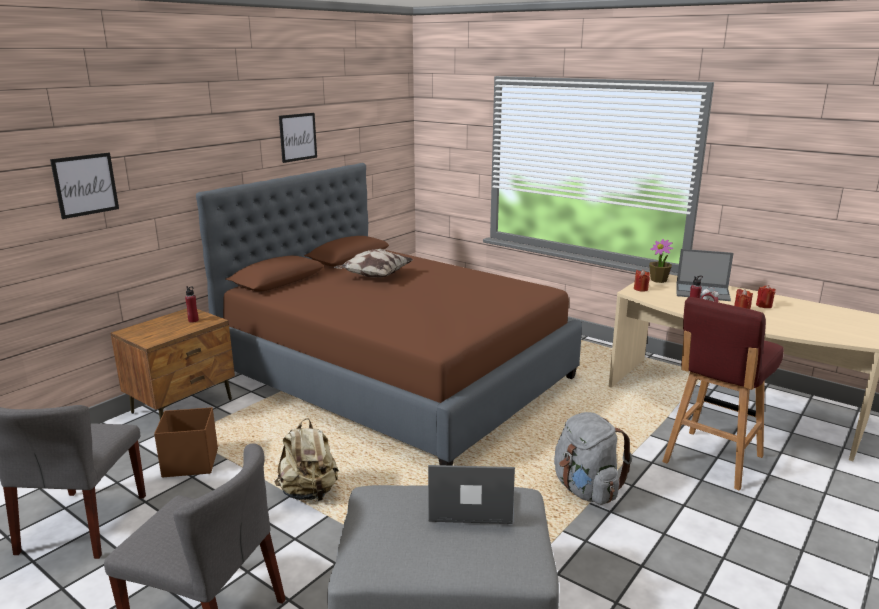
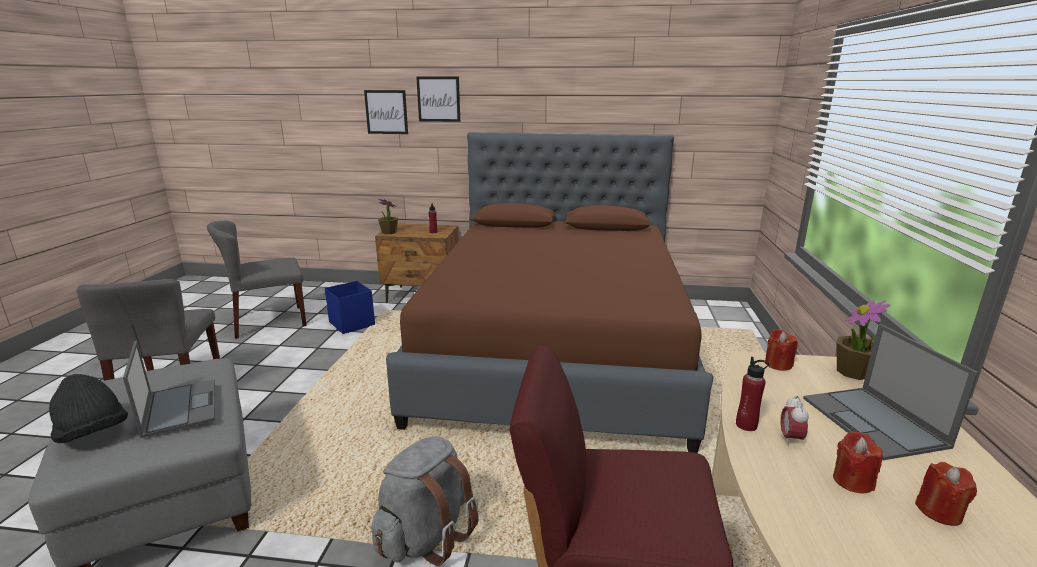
camera: 60 degrees right, 0 degrees up
brown storage box [154,407,218,477] -> blue storage box [325,281,375,334]
beige backpack [274,418,339,501] -> none
picture [279,113,317,163] -> picture moved to [416,77,460,122]
pillow [334,249,413,278] -> none
none -> black hat [49,374,128,443]
none -> potted plant [378,199,398,234]

